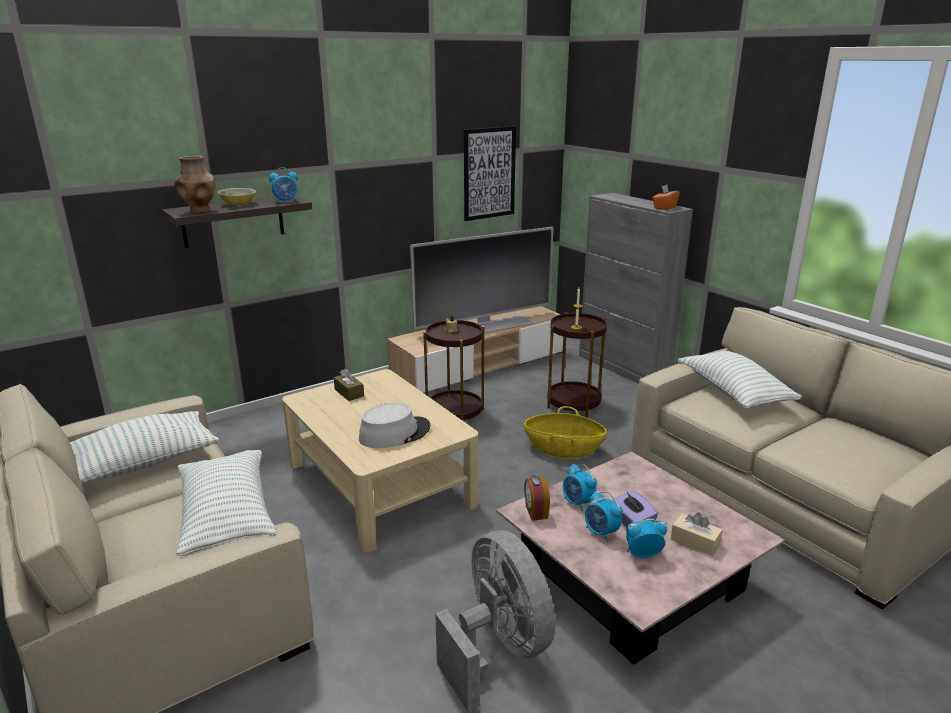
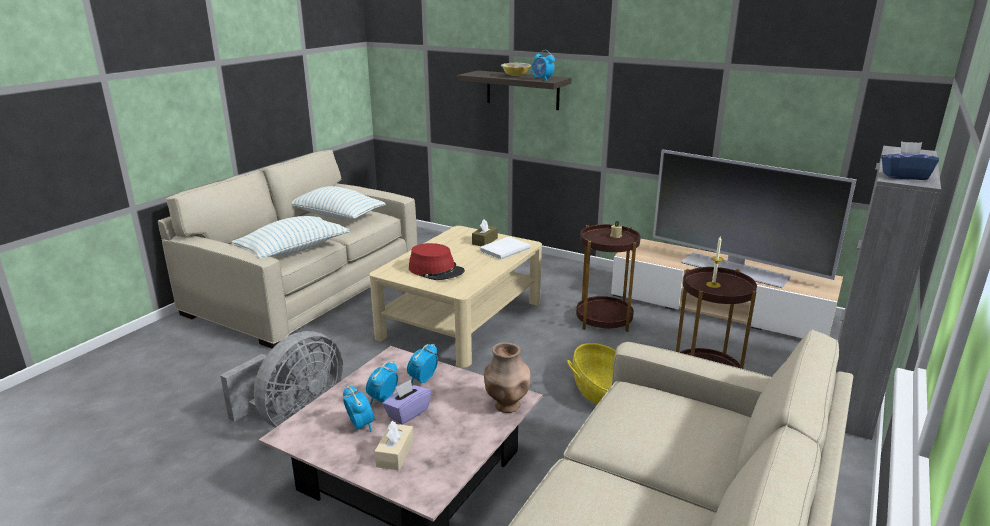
camera: 65 degrees right, 0 degrees up
brown vase [175,156,216,214] -> brown vase moved to [484,342,531,413]
grey hat [359,403,431,448] -> red hat [409,243,465,280]
picture [464,126,516,221] -> none
alarm clock [524,476,550,521] -> none
orange tissue box [653,185,680,210] -> blue tissue box [881,141,939,180]
pillow [677,351,802,409] -> none
none -> white book [479,237,531,260]

